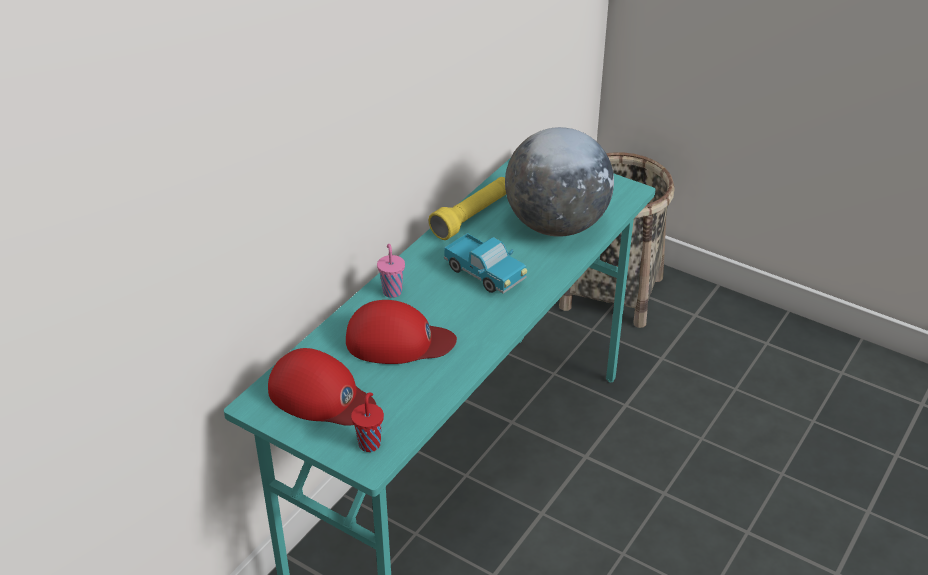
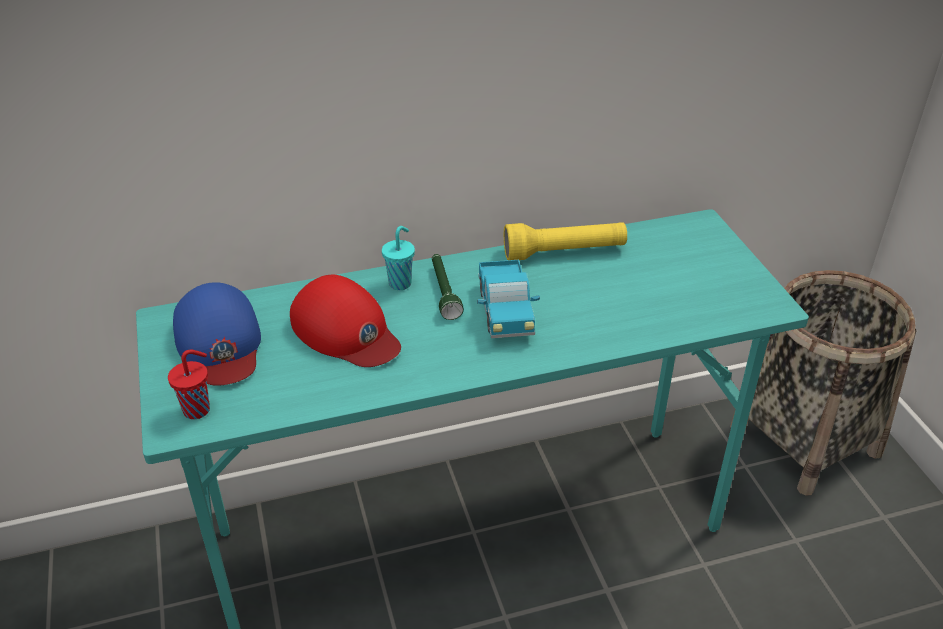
camera: 40 degrees right, 0 degrees up
red cap [268,348,376,426] -> blue cap [173,282,261,386]
pink cup [377,244,405,298] -> turquoise cup [382,226,415,290]
globe [505,127,614,237] -> none
none -> green flashlight [432,254,463,320]

